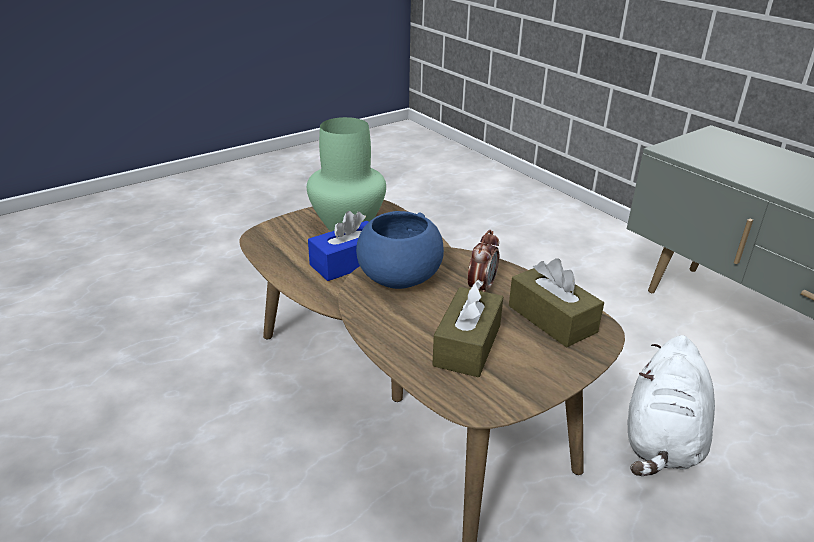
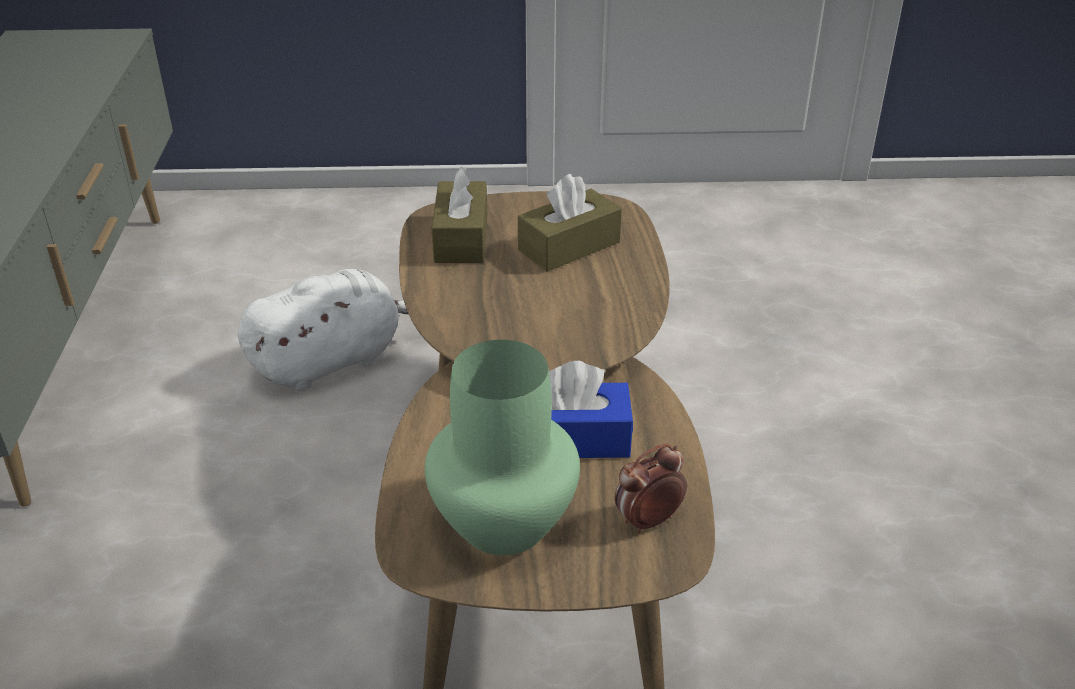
camera: 145 degrees left, 5 degrees up
blue bowl [356,211,444,289] -> none
alarm clock [468,230,499,292] -> alarm clock moved to [615,444,687,534]

